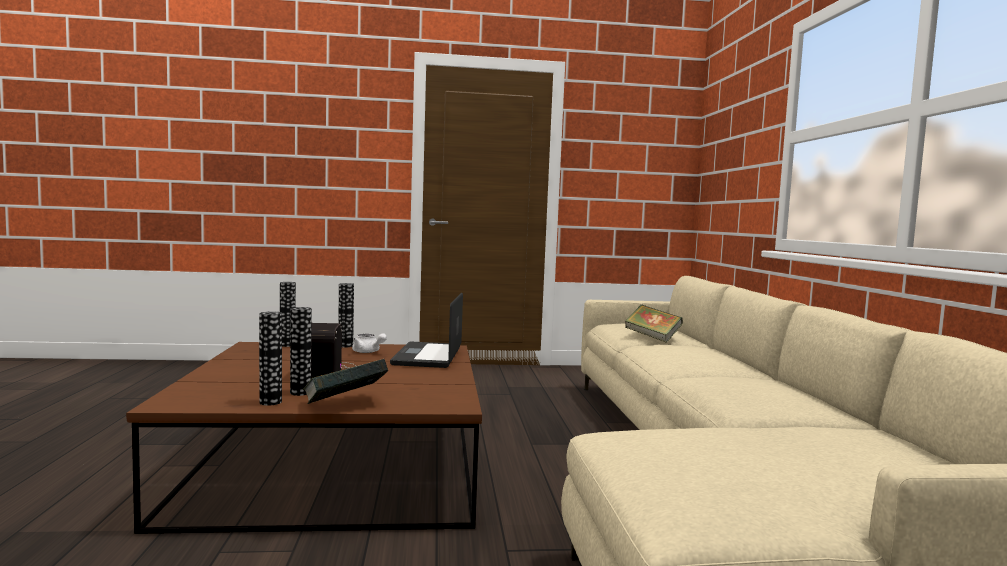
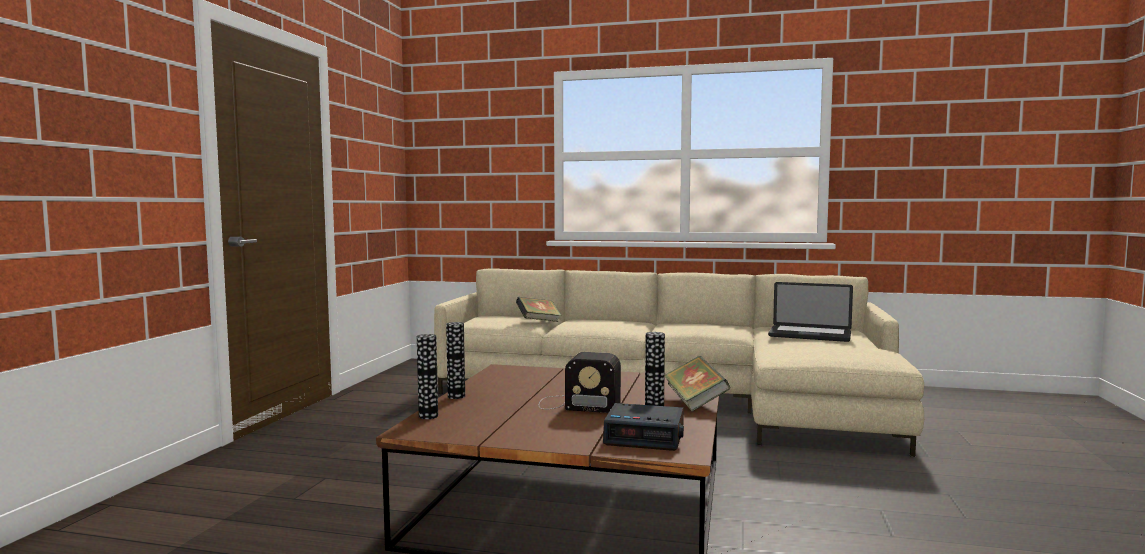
camera: 70 degrees left, 0 degrees up
vase [259,312,282,406] -> none
white teapot [352,333,387,353] -> none
laptop [390,293,463,368] -> laptop moved to [768,282,853,342]
none -> alarm clock [603,403,684,451]

